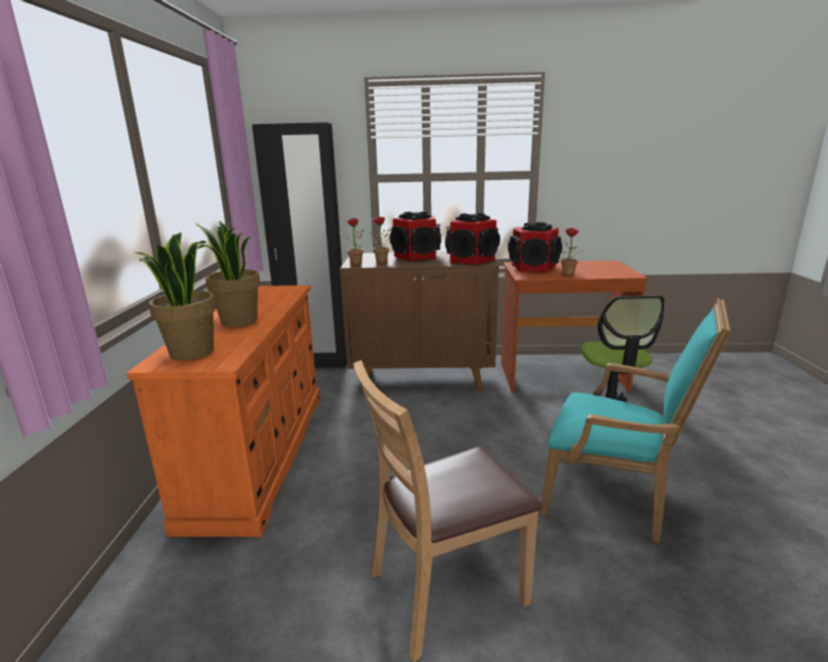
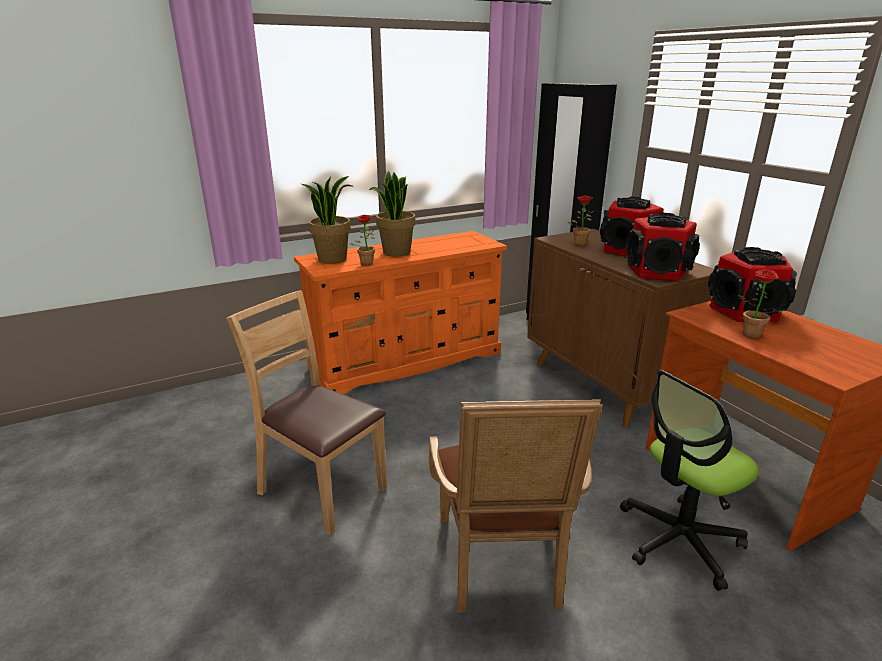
camera: 60 degrees right, 5 degrees up
potted plant [339,218,364,265] -> potted plant moved to [349,215,375,266]
turquoise armchair [539,298,731,543] -> brown armchair [429,399,603,613]

